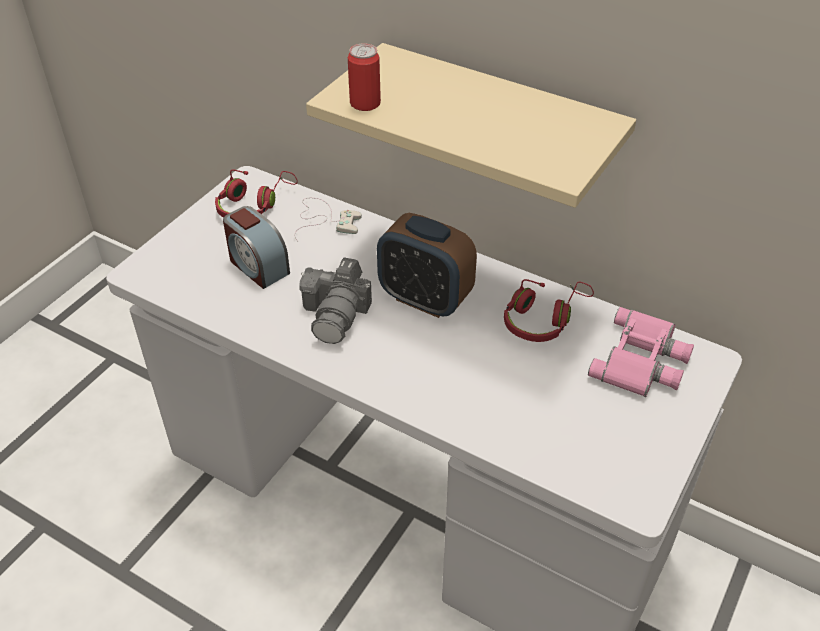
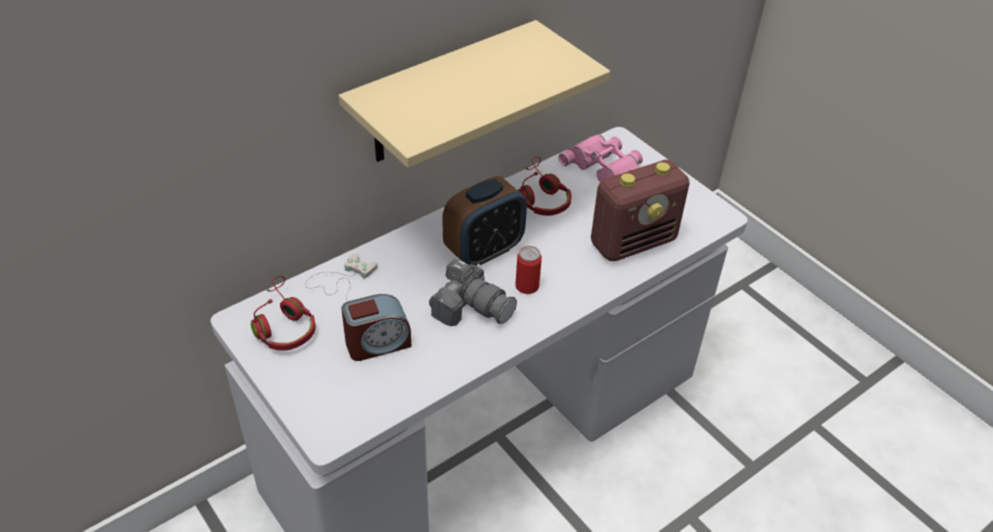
camera: 70 degrees left, 0 degrees up
can [348,43,381,111] -> can moved to [515,246,542,294]
none -> radio [591,160,690,261]

